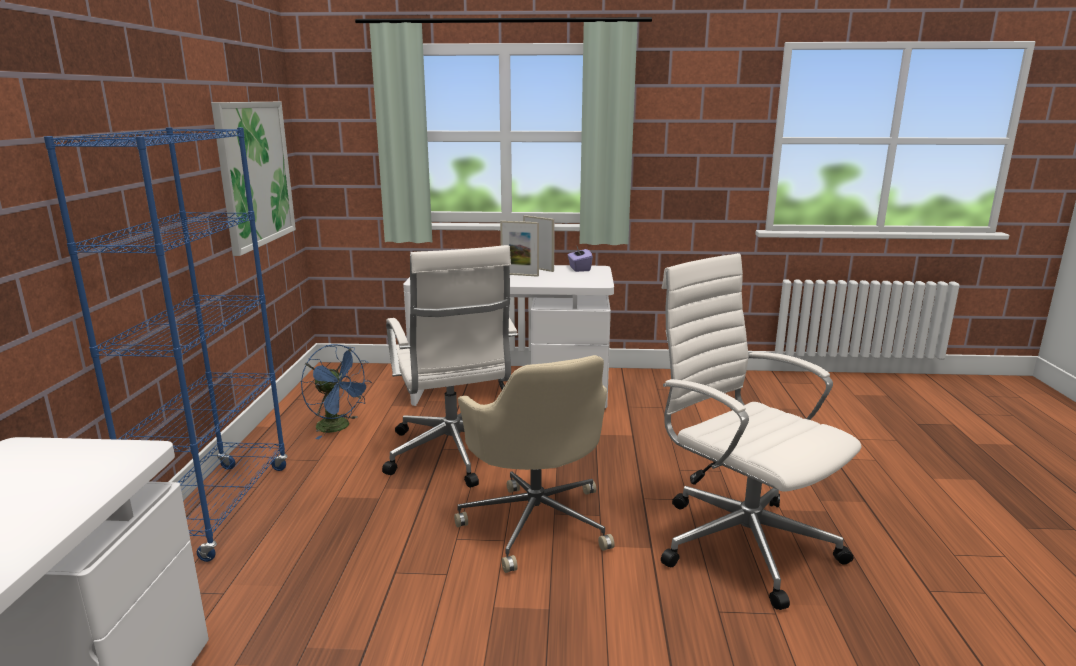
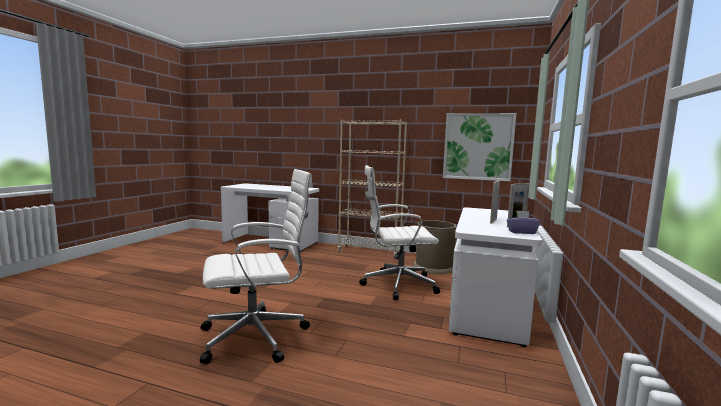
camera: 105 degrees right, 10 degrees down
blue bookcase [44,127,288,562] -> beige bookcase [338,120,407,259]
blue fan [301,344,372,439] -> brown trash can [413,220,456,274]
beige office chair [454,355,615,573] -> none

